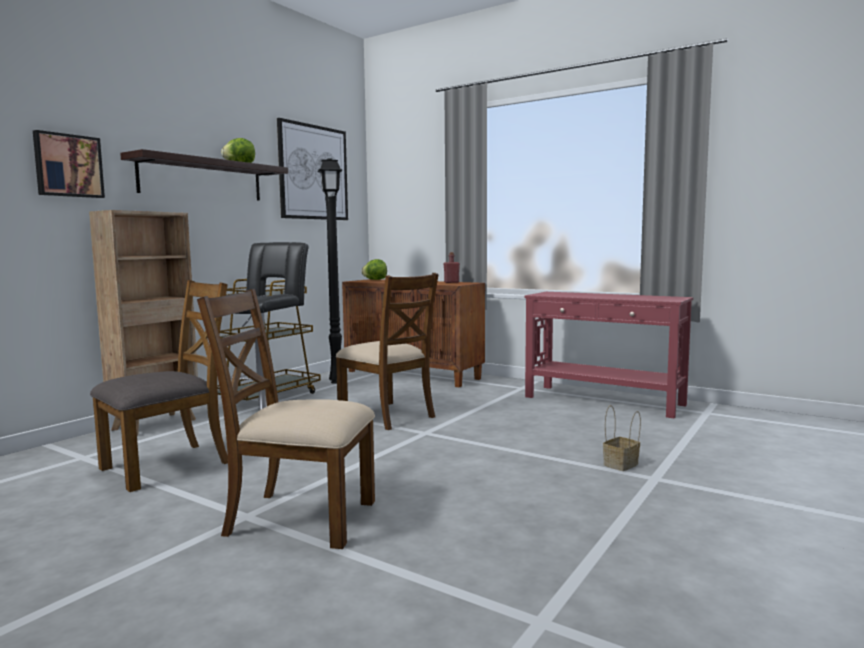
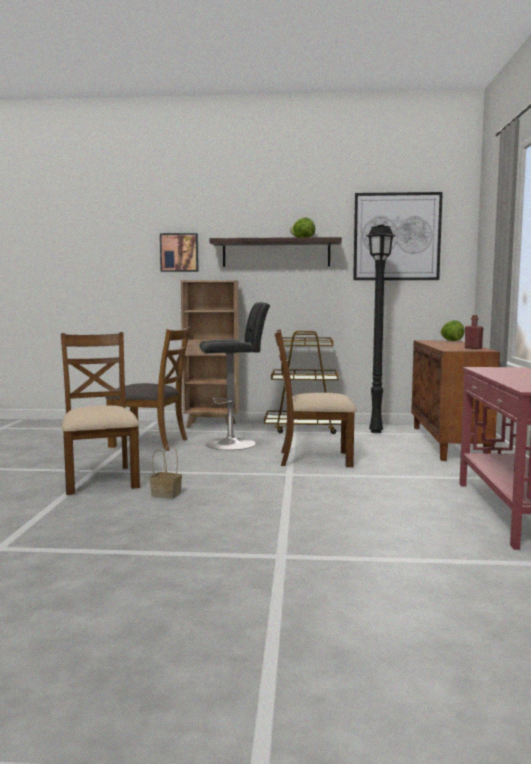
camera: 60 degrees right, 0 degrees up
brown chair [336,273,439,430] -> brown chair turned 75 degrees clockwise [274,329,356,467]
basket [603,405,641,471] -> basket moved to [150,444,182,499]

